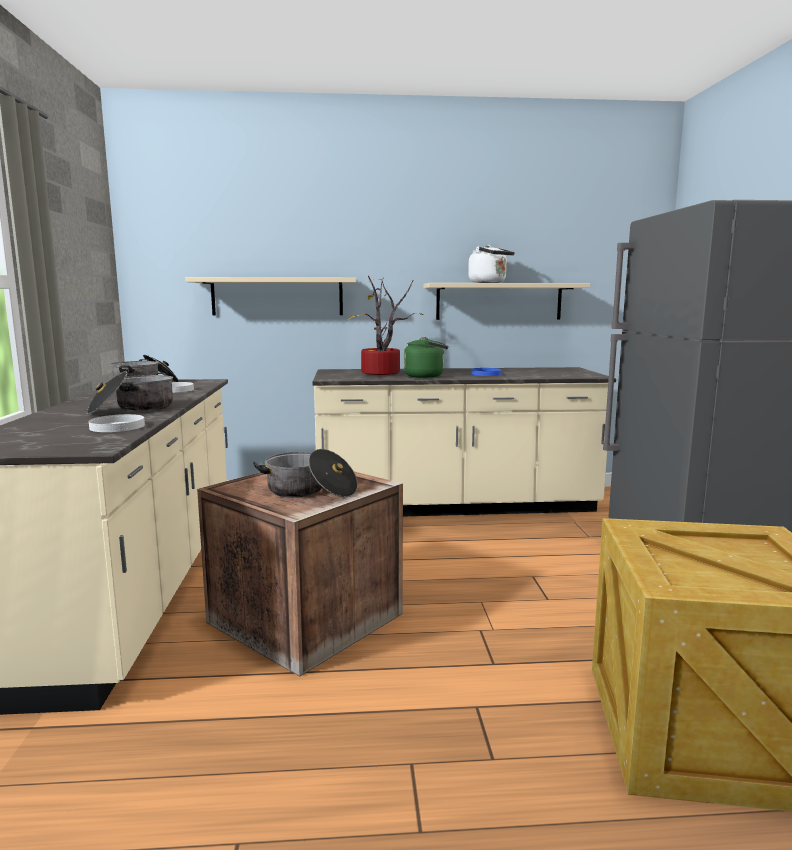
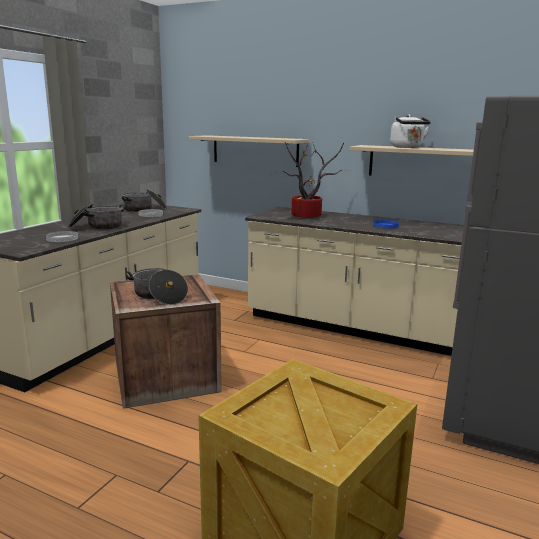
camera: 30 degrees right, 5 degrees up
green kettle [404,337,448,378] -> none

